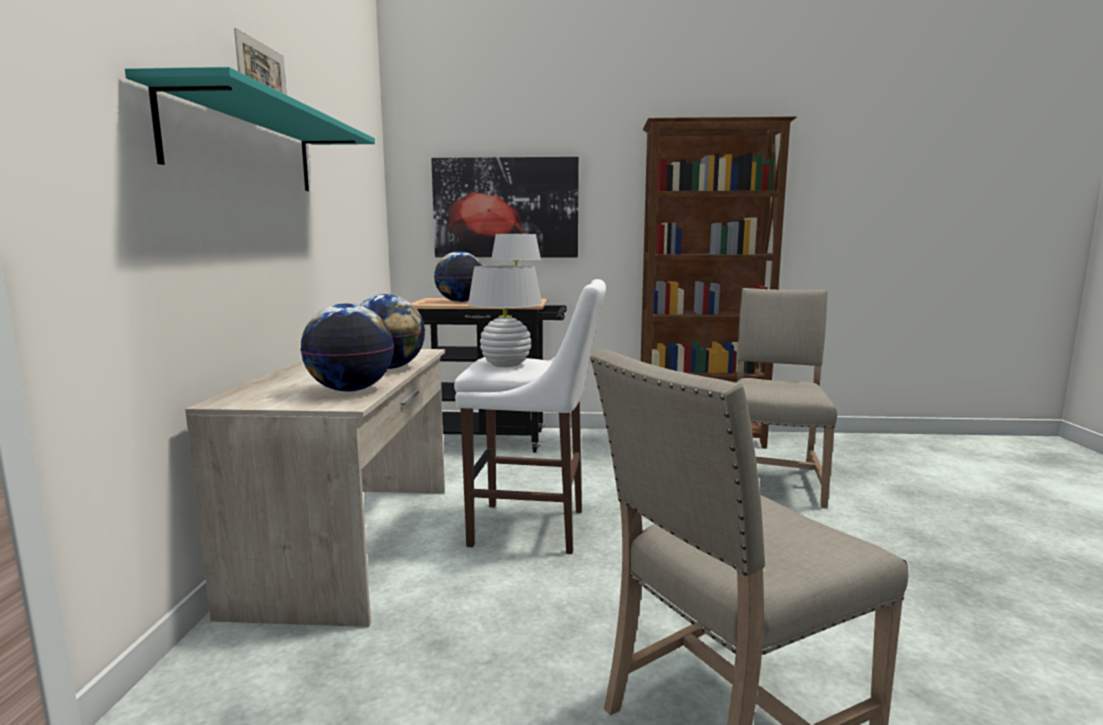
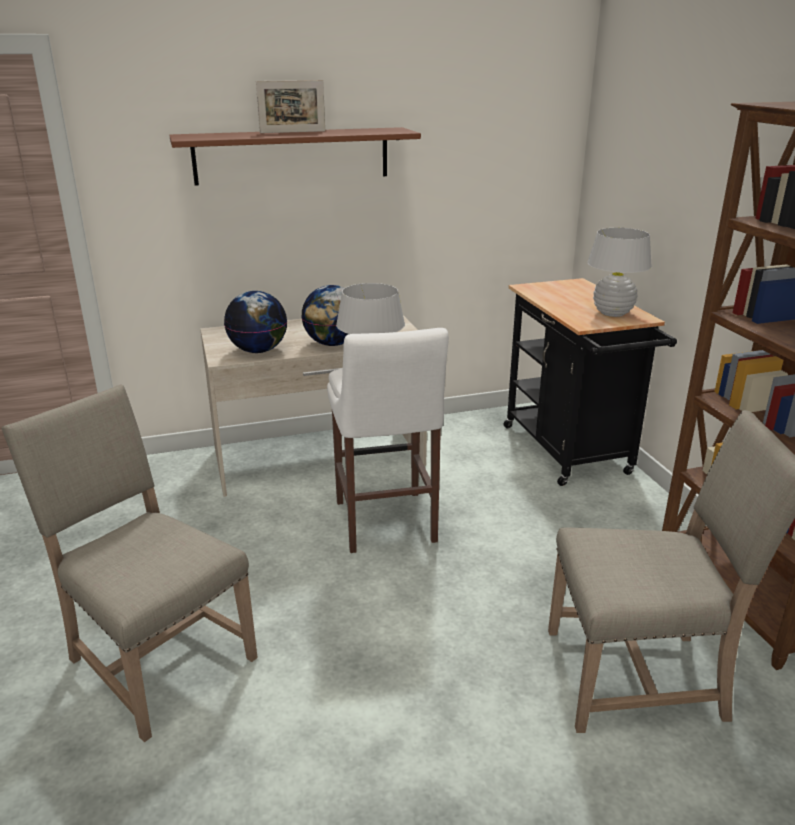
camera: 70 degrees right, 15 degrees up
turquoise shelf [125,67,375,191] -> brown shelf [169,127,421,185]
picture [431,157,579,257] -> none
globe [434,251,482,302] -> none

